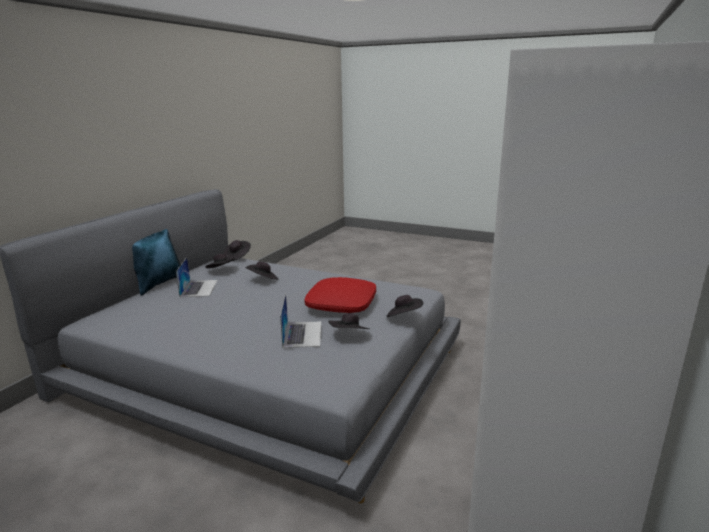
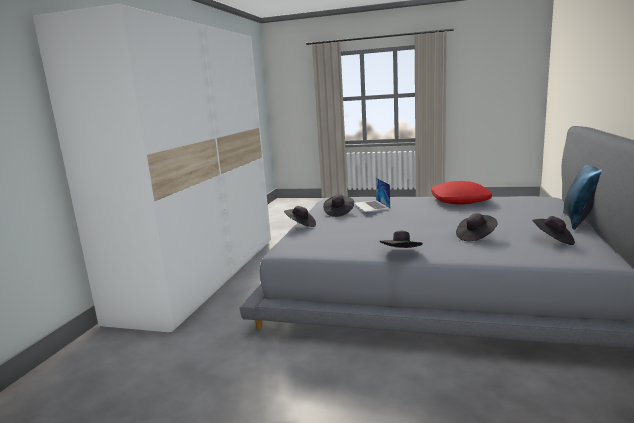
camera: 170 degrees right, 5 degrees down
laptop [176,257,218,297] -> none
black hat [223,240,251,261] -> black hat moved to [379,230,423,248]
red pillow [304,277,376,313] -> red pillow moved to [431,181,492,205]

